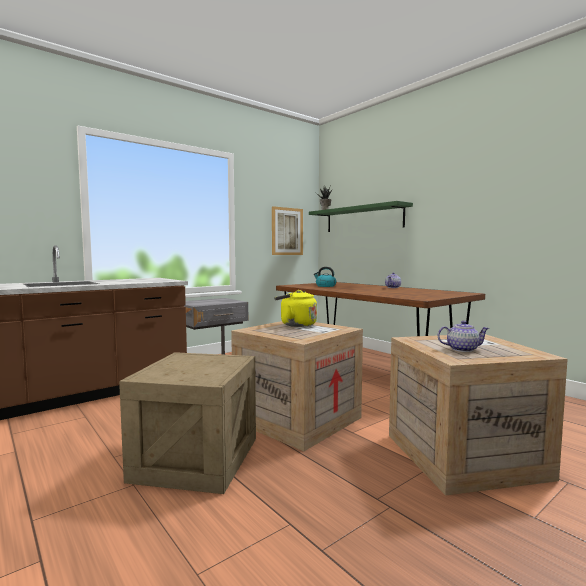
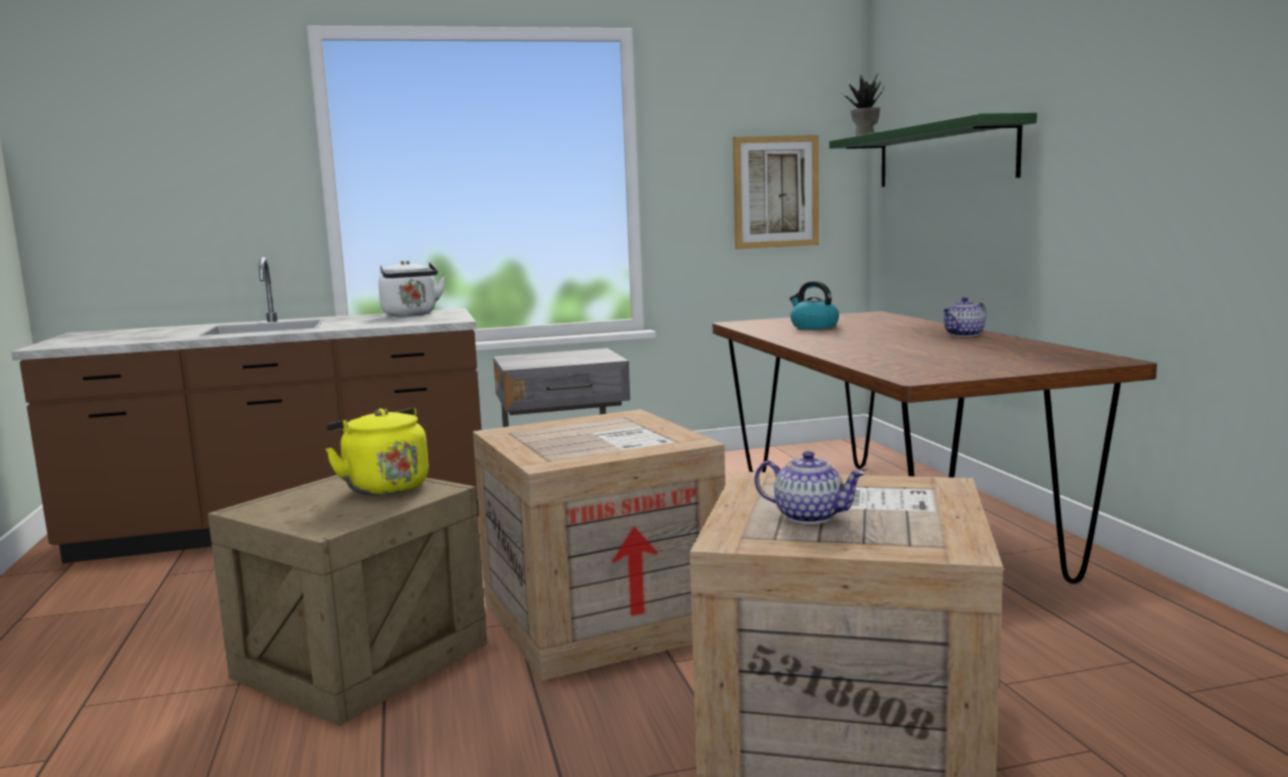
camera: 25 degrees right, 5 degrees up
yellow kettle [274,290,317,327] -> yellow kettle moved to [325,408,429,495]
none -> white kettle [378,260,446,316]

